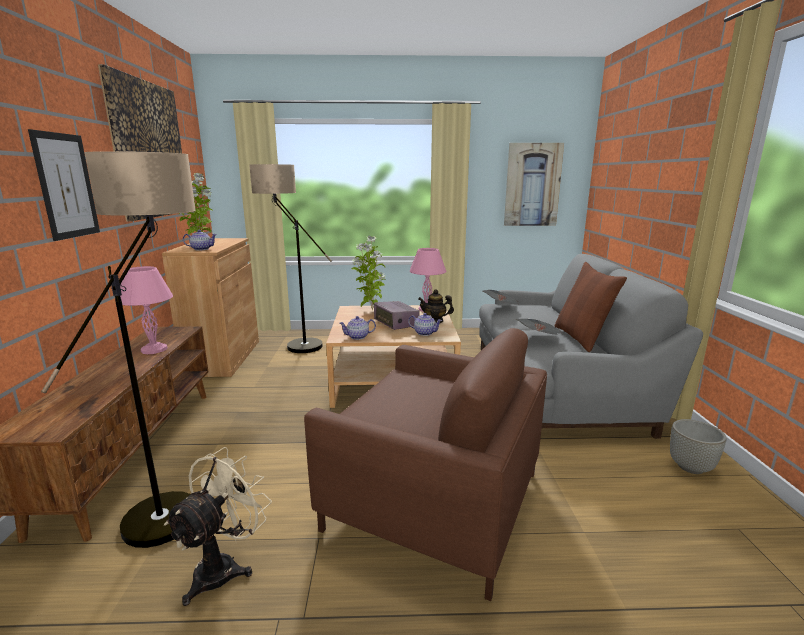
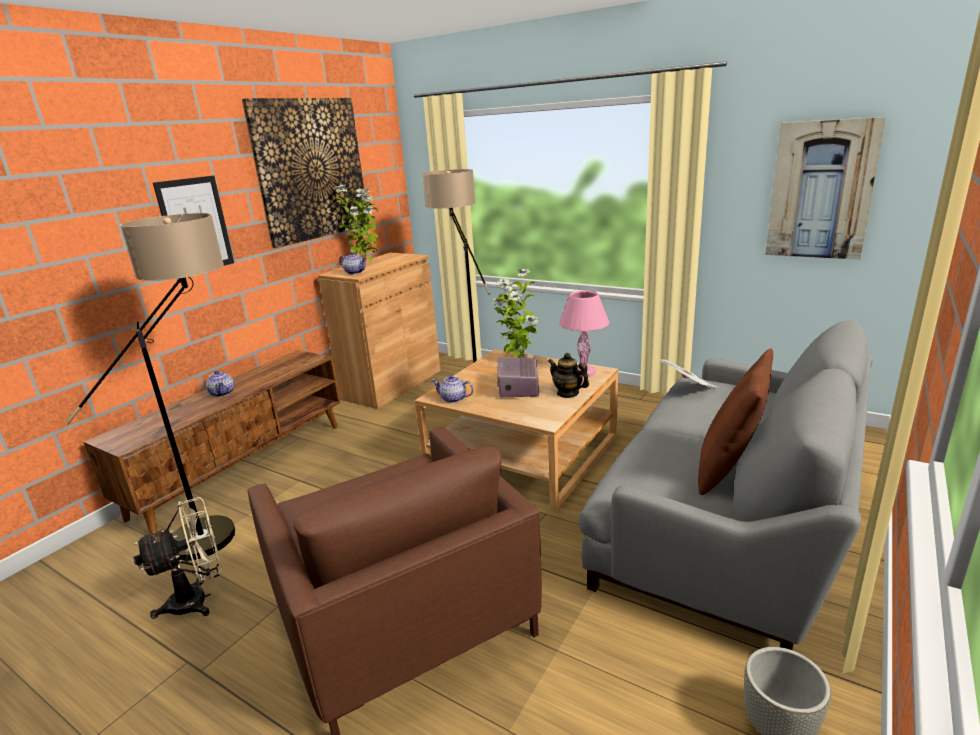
camera: 35 degrees right, 5 degrees up
pink table lamp [120,266,173,354] -> none
teapot [408,313,442,336] -> teapot moved to [206,370,234,397]
newspaper [516,319,562,335] -> none

